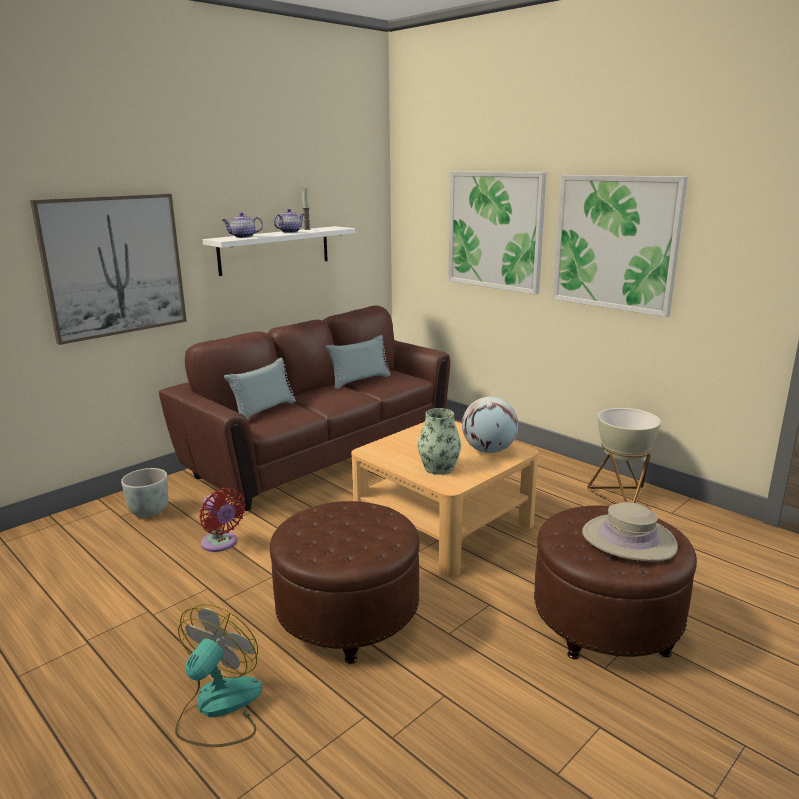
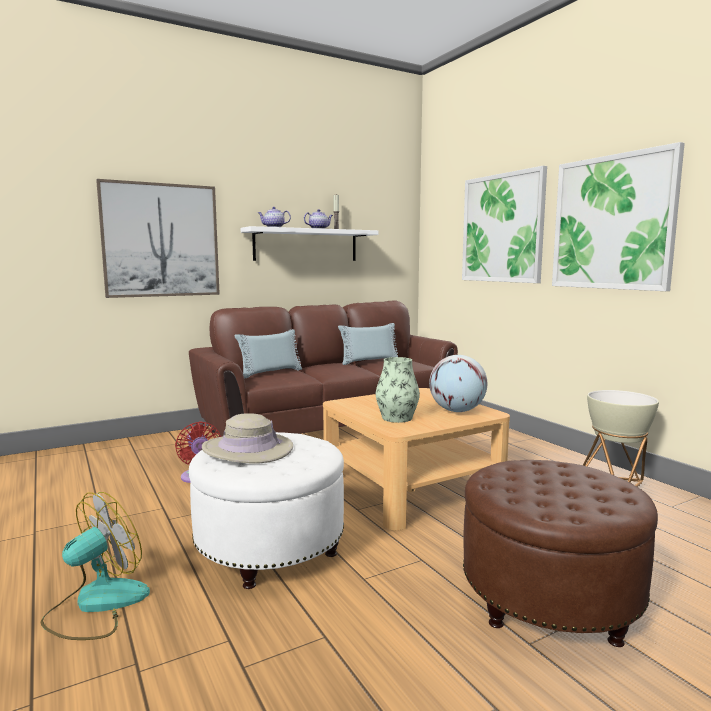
camera: 15 degrees right, 10 degrees down
grey planter [121,468,168,517] -> none
brown ottoman [270,501,419,664] -> white ottoman [189,432,344,589]
beige hat [582,502,678,562] -> beige hat moved to [202,413,293,463]

